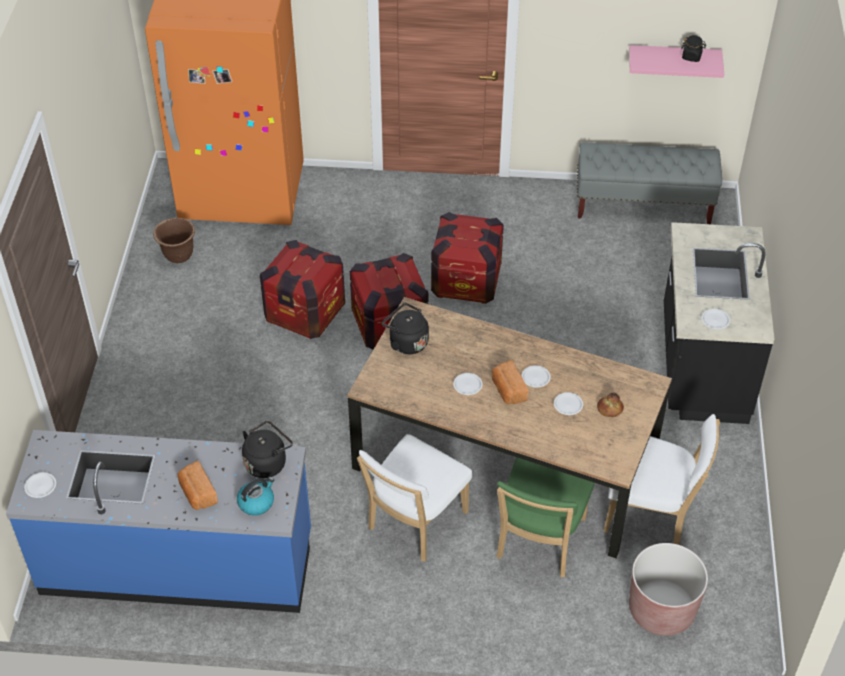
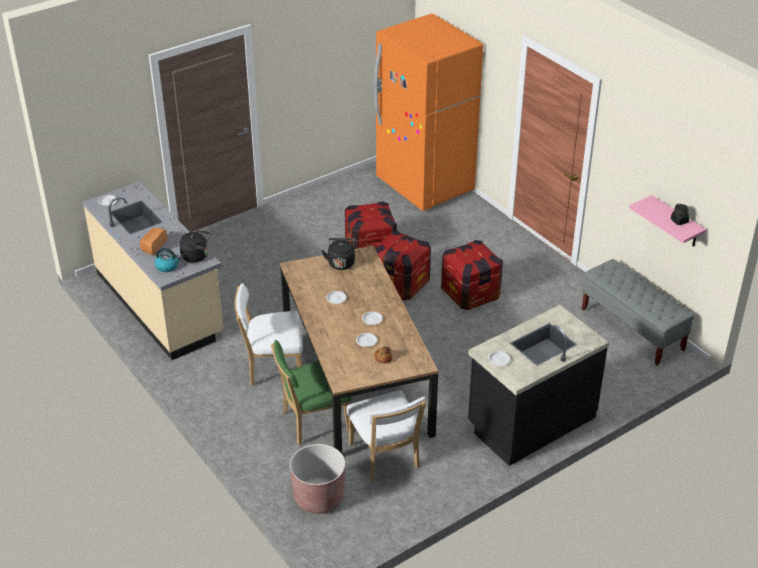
camera: 50 degrees right, 10 degrees down
blue counter [6,430,311,613] -> beige counter [83,182,223,360]
brown planter [153,218,195,263] -> none
bread [492,360,529,404] -> none

